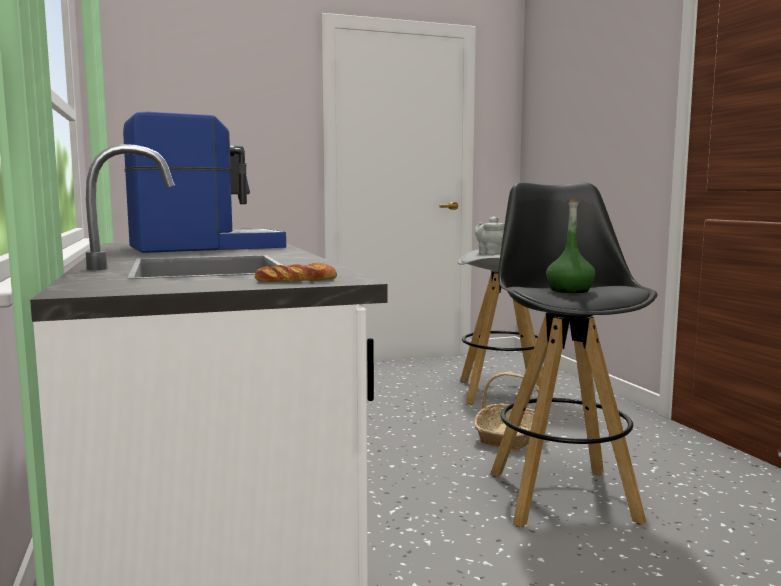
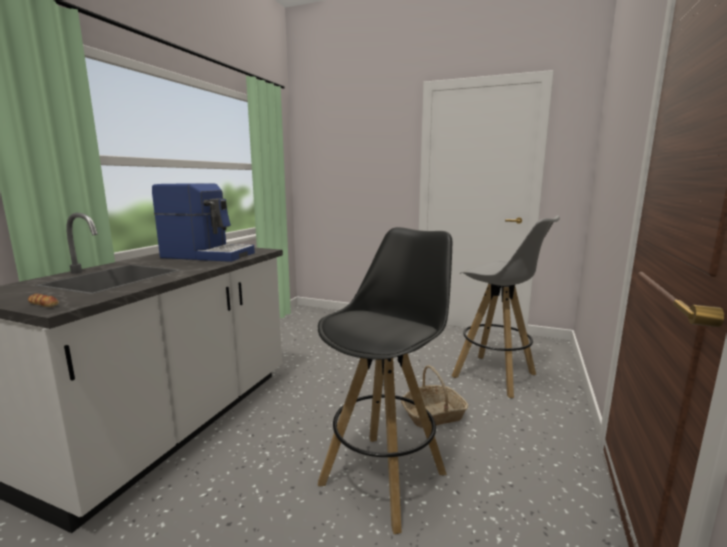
camera: 40 degrees right, 5 degrees up
grey teapot [475,216,505,255] -> none
green bottle [546,199,596,293] -> none

